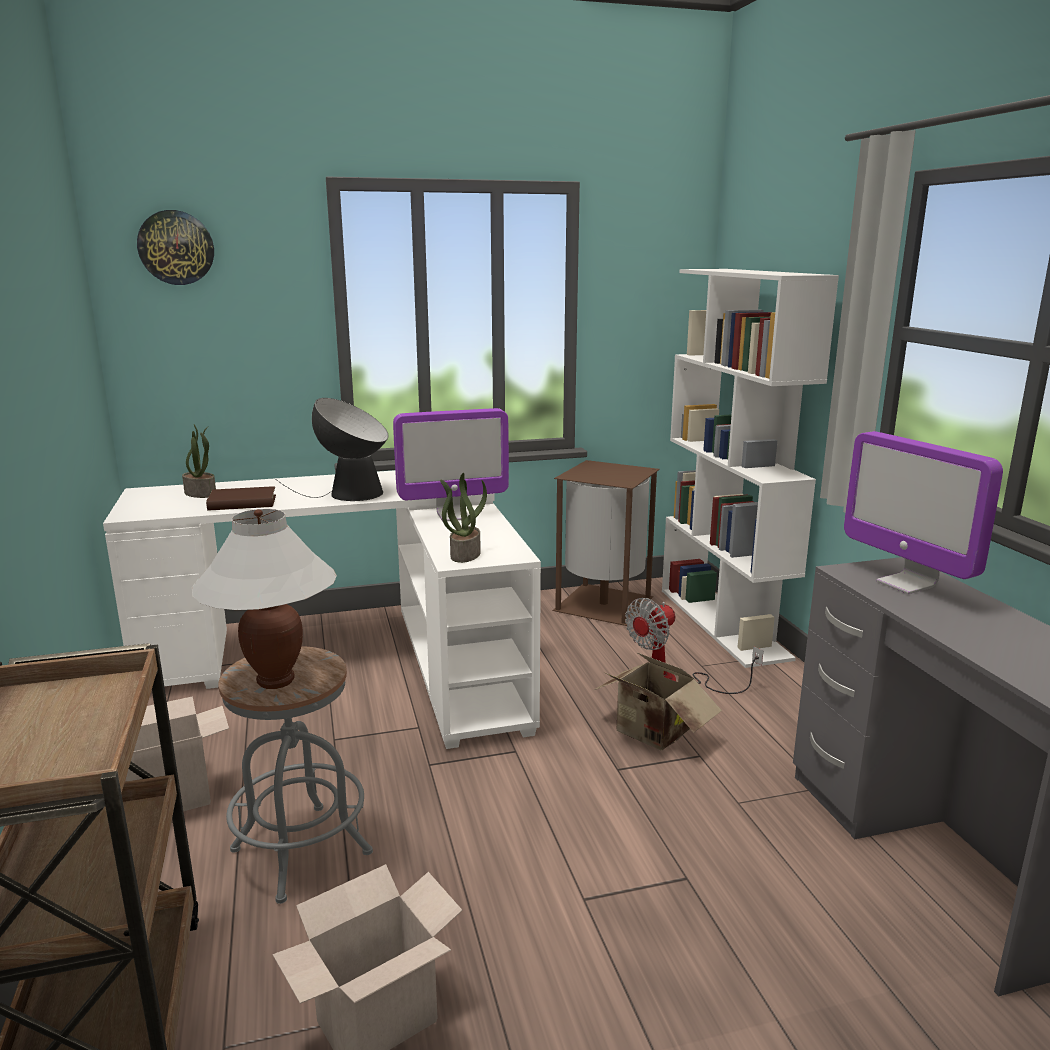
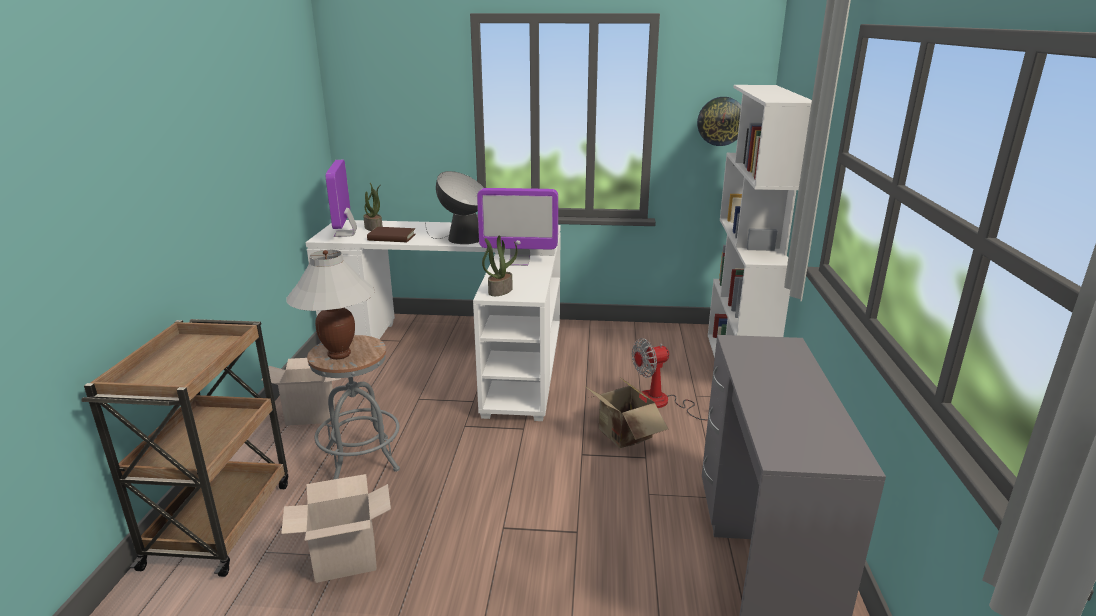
camera: 20 degrees right, 5 degrees up
wall clock [137,210,214,285] -> wall clock moved to [697,97,741,146]
brown trash can [553,460,660,626] -> none
monitor [844,431,1003,594] -> monitor moved to [326,160,357,237]

